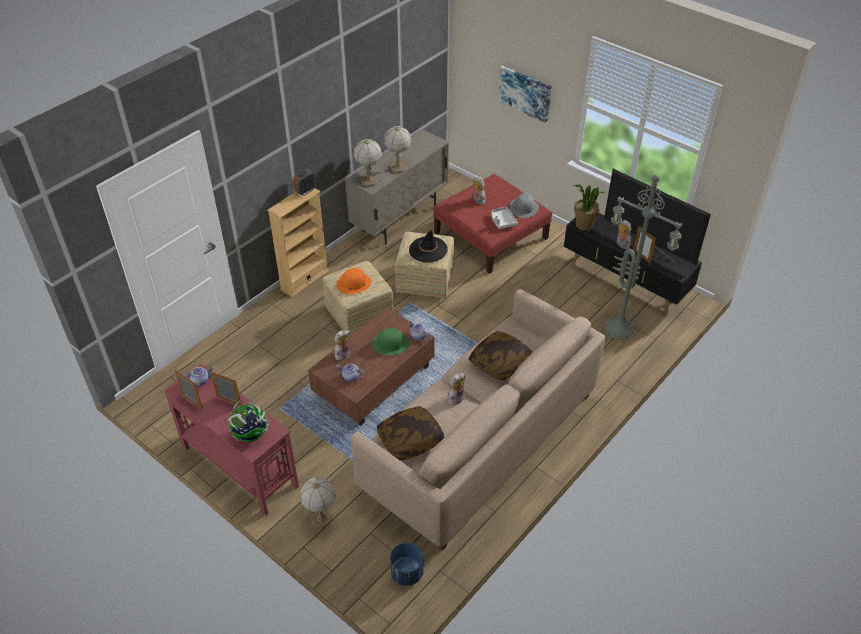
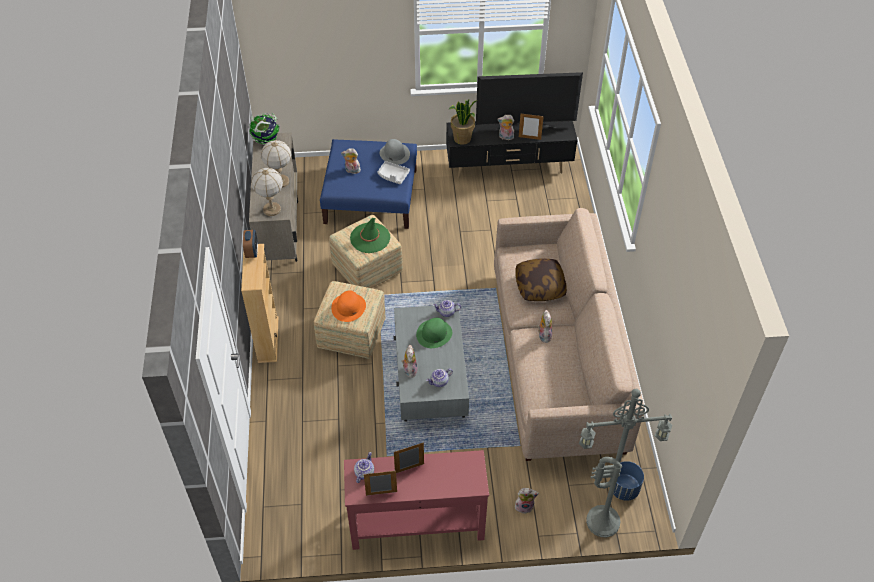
camera: 45 degrees left, 5 degrees up
globe [228,401,269,442] -> globe moved to [249,112,280,145]
table lamp [300,477,336,528] -> plush toy [515,488,539,514]
brown coffee table [308,308,435,426] -> grey coffee table [393,305,469,422]
pillow [377,406,444,460] -> none
black hat [409,230,448,263] -> green hat [350,218,390,253]
red ottoman [433,173,552,274] -> blue ottoman [320,139,417,229]
picture [498,66,552,123] -> none
grey floor lamp [605,175,682,339] -> grey floor lamp moved to [579,389,672,537]

